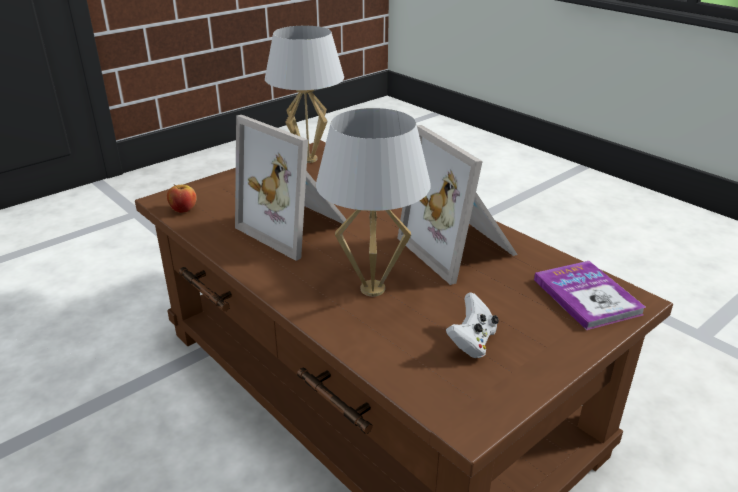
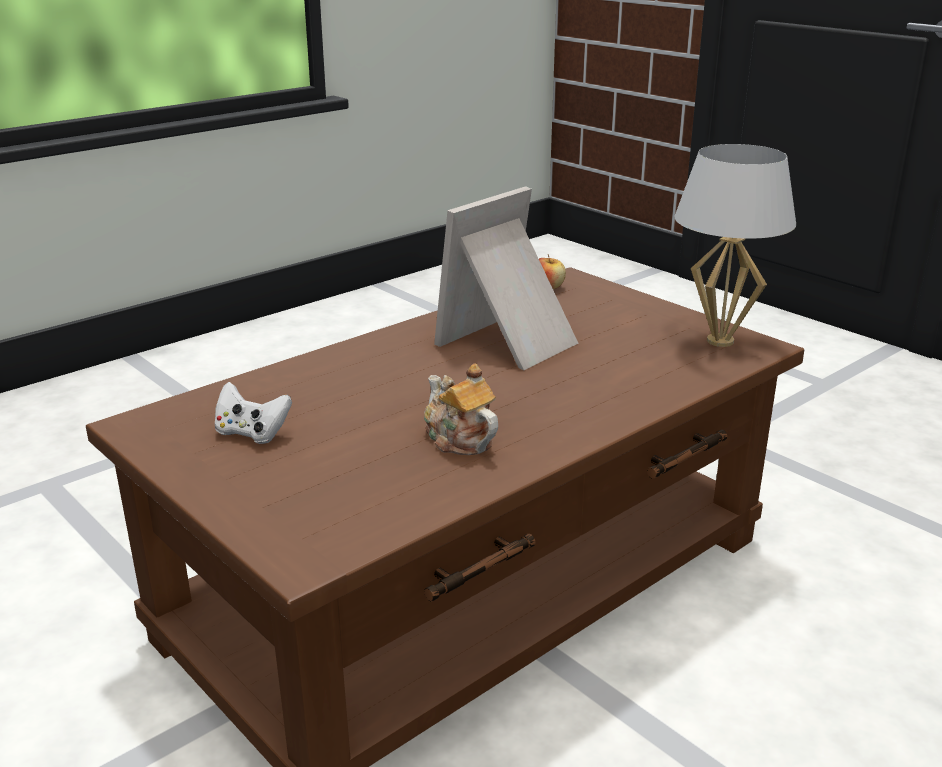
camera: 90 degrees right, 5 degrees down
white table lamp [316,108,431,296] -> none
picture frame [397,125,518,285] -> teapot [424,363,498,455]
book [534,261,646,330] -> none

